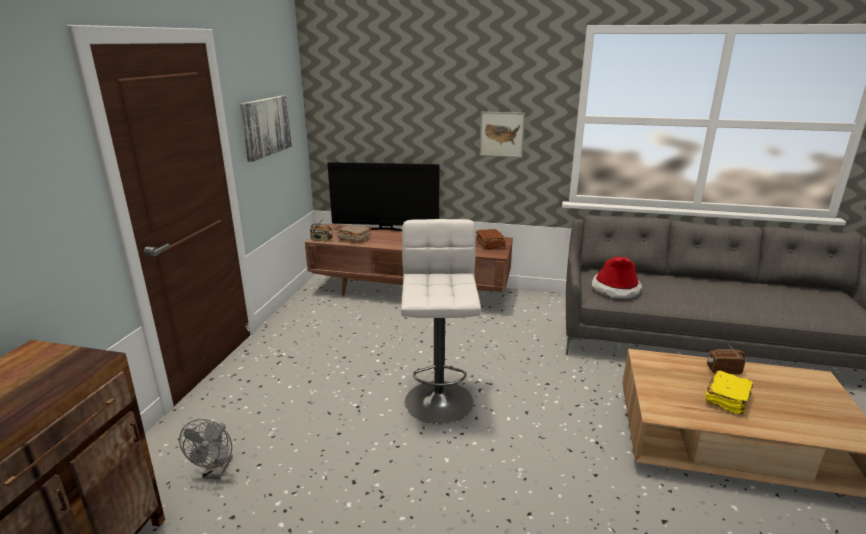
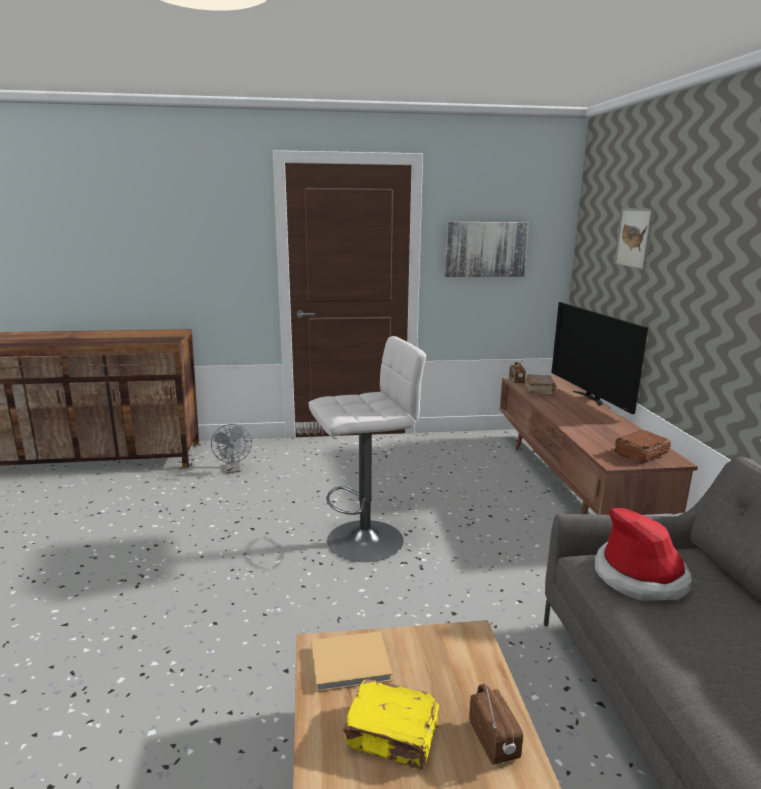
camera: 70 degrees right, 5 degrees down
grey fan [179,419,233,479] -> grey fan turned 90 degrees counterclockwise [211,424,252,473]
picture [479,112,525,158] -> picture moved to [614,208,654,270]
none -> beige book [311,631,393,692]

